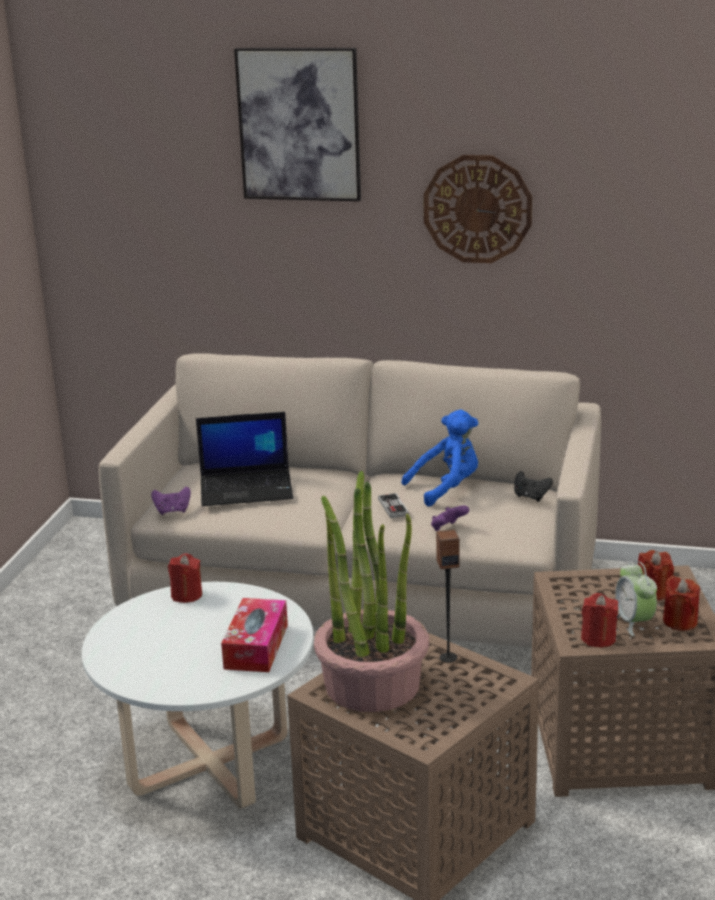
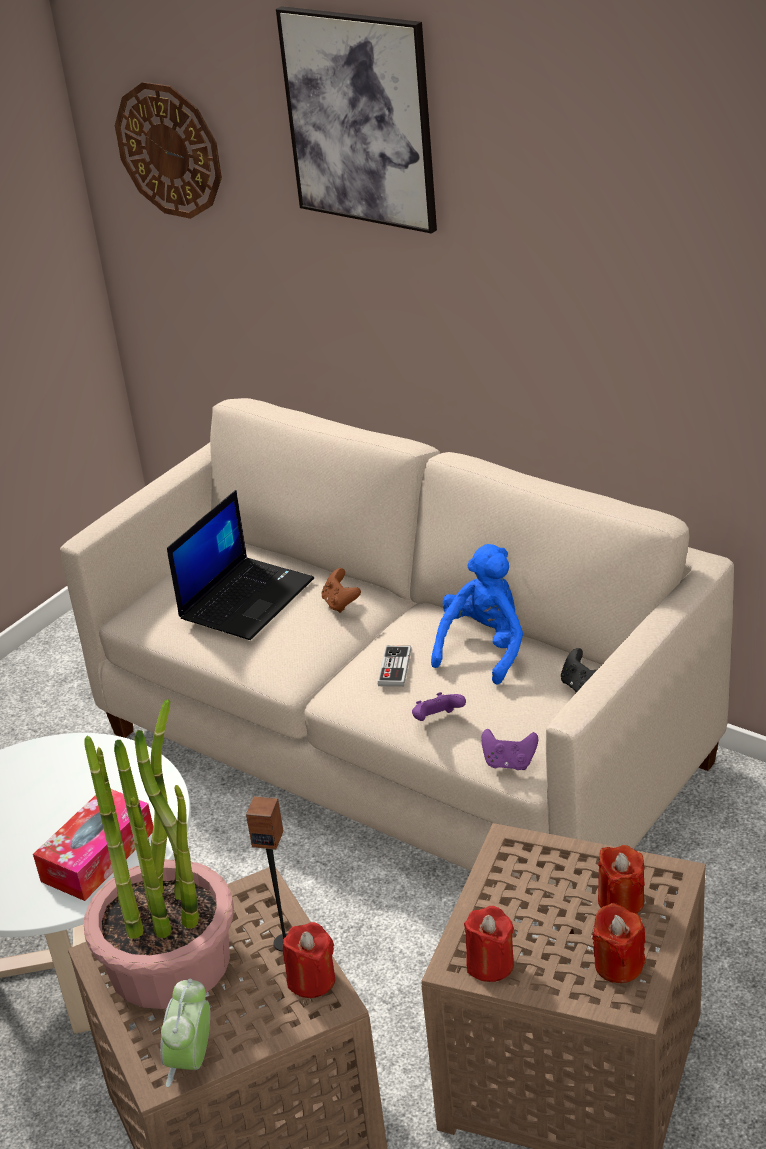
camera: 25 degrees right, 10 degrees up
purple game controller [151,487,191,515] -> purple game controller moved to [481,729,538,770]
red candle [168,553,202,603] -> red candle moved to [283,922,335,998]
laptop [196,412,294,506] -> laptop turned 75 degrees counterclockwise [167,490,314,640]
blue plush toy [402,410,478,506] -> blue plush toy turned 60 degrees counterclockwise [431,544,523,685]
wall clock [423,155,532,263] -> wall clock moved to [115,82,222,219]
alarm clock [615,561,657,636] -> alarm clock moved to [160,979,210,1087]
none -> brown game controller [322,568,361,613]

